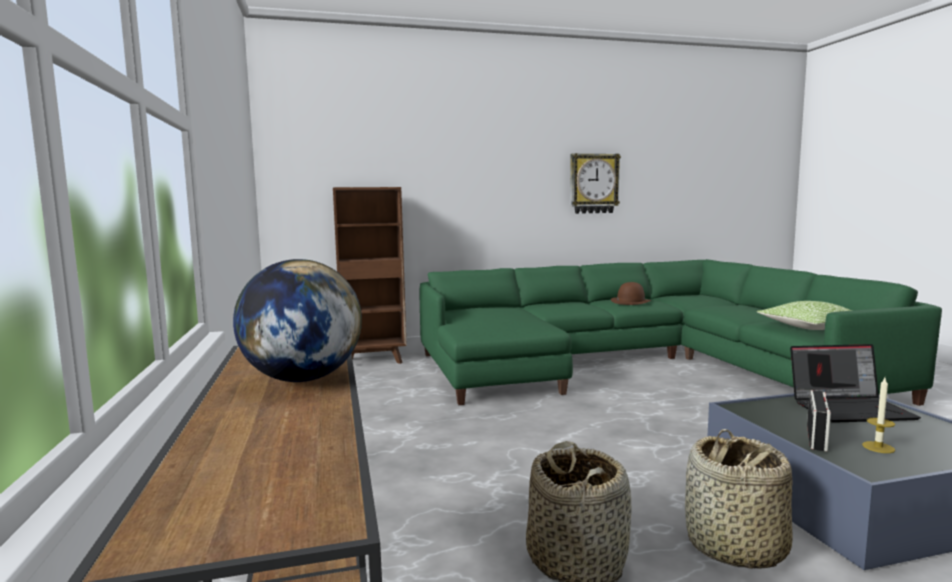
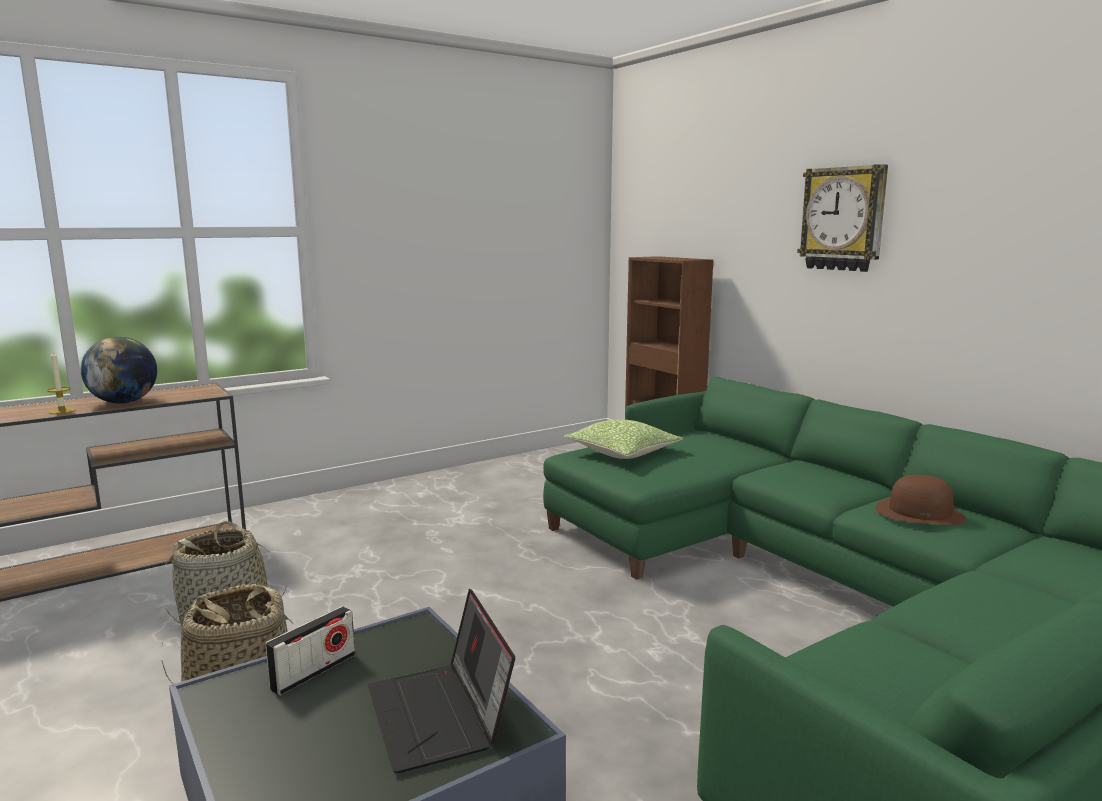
camera: 70 degrees right, 5 degrees up
wall clock [570,153,621,214] -> wall clock moved to [797,164,888,272]
pillow [757,301,852,330] -> pillow moved to [564,420,683,459]
radio [807,390,831,452] -> radio turned 60 degrees counterclockwise [265,606,355,696]
candle [862,378,895,453] -> candle moved to [47,351,75,414]

